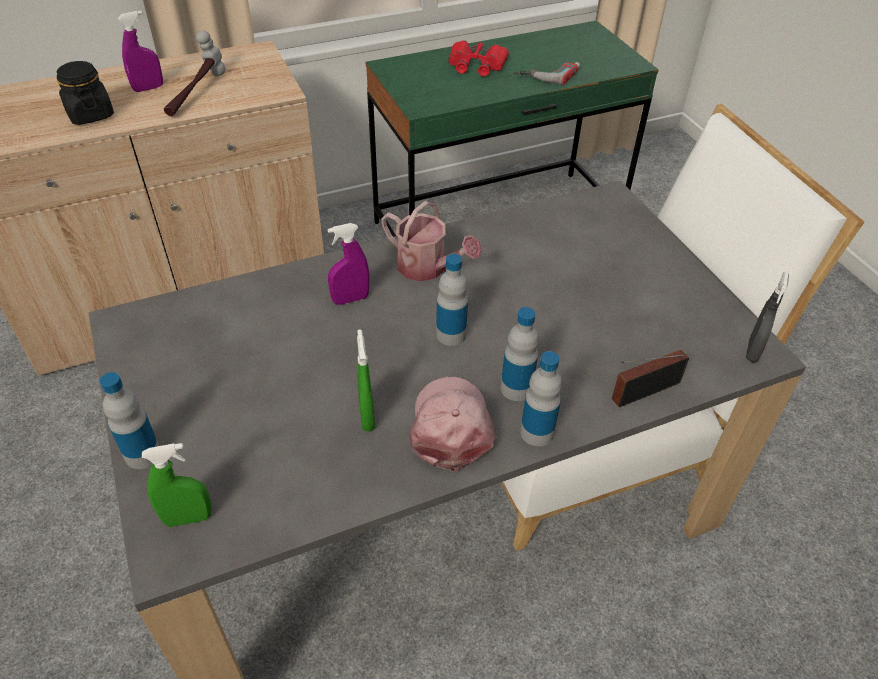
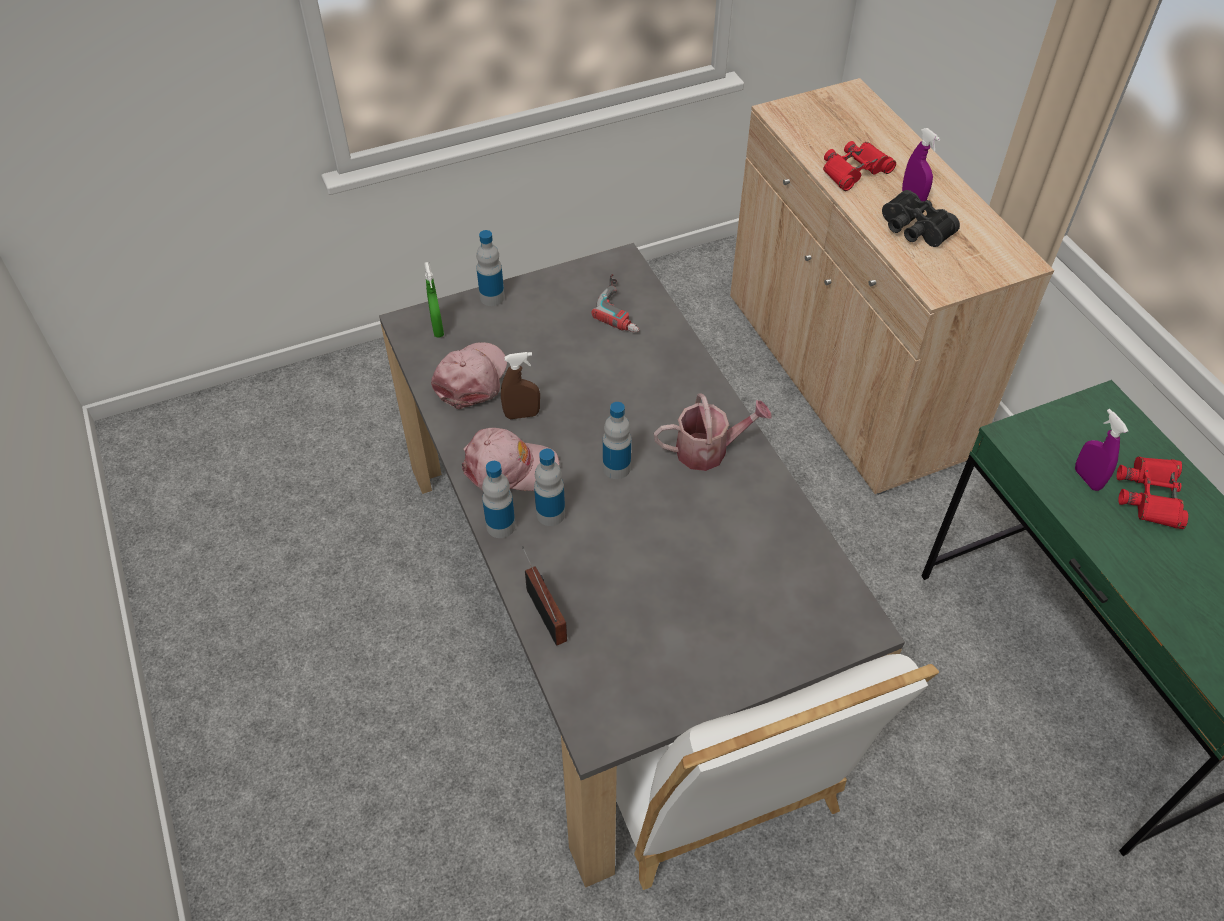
camera: 90 degrees right, 5 degrees up
black jar [57,61,114,125] -> red binoculars [823,141,896,191]
hammer [164,31,226,116] -> black binoculars [882,190,960,247]
purple spray bottle [328,223,369,305] -> purple spray bottle moved to [1075,409,1128,491]
green spray bottle [357,329,375,431] -> brown spray bottle [501,352,540,419]
watering can [381,201,482,282] -> watering can turned 135 degrees counterclockwise [654,393,772,471]
power drill [513,62,580,85] -> power drill moved to [591,274,640,333]
grey spray bottle [746,272,789,362] -> none
none -> pink cap [431,342,507,409]

